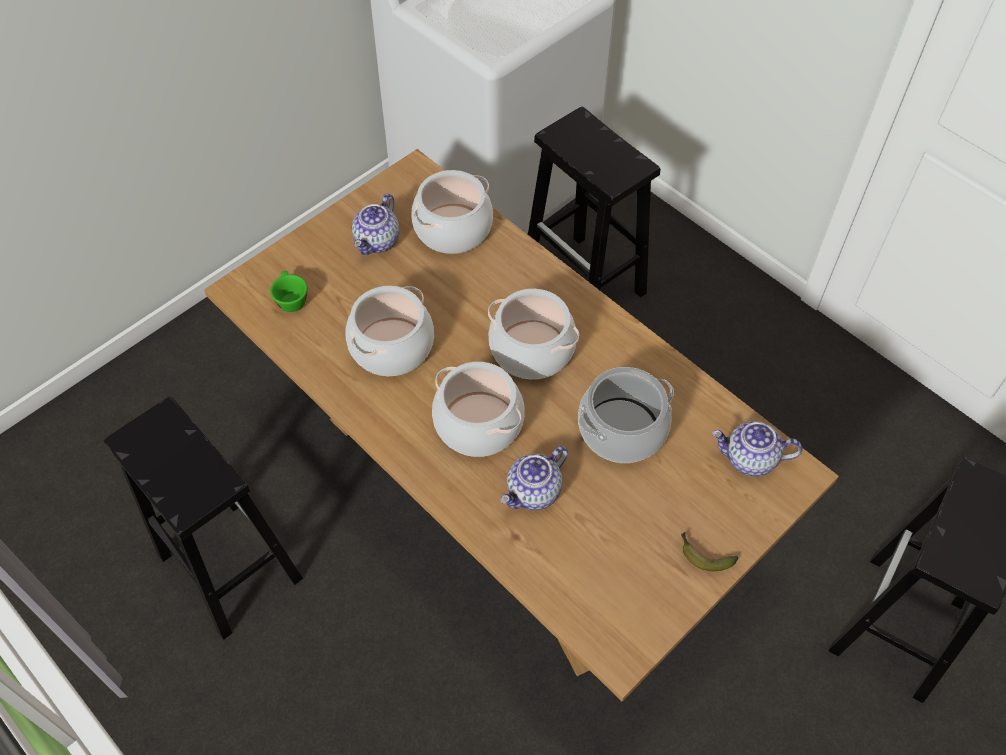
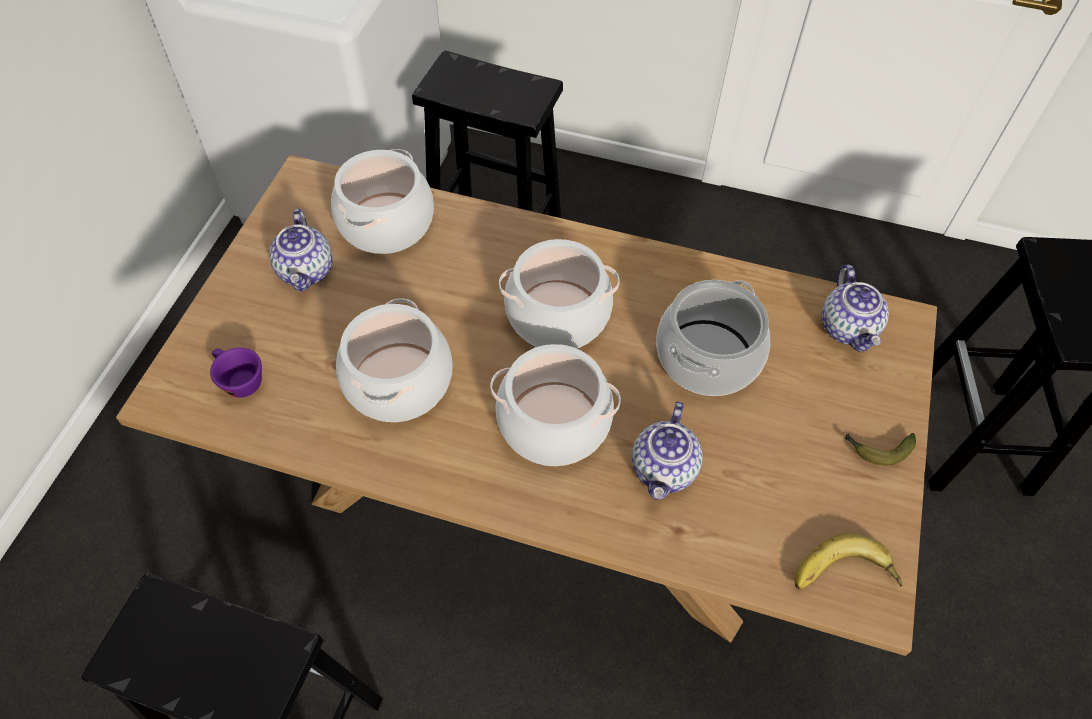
camera: 30 degrees left, 0 degrees up
green cup [270,271,308,312] -> purple cup [210,347,262,398]
teapot [712,421,802,476] -> teapot turned 75 degrees counterclockwise [822,265,889,352]
none -> banana [795,533,902,589]

